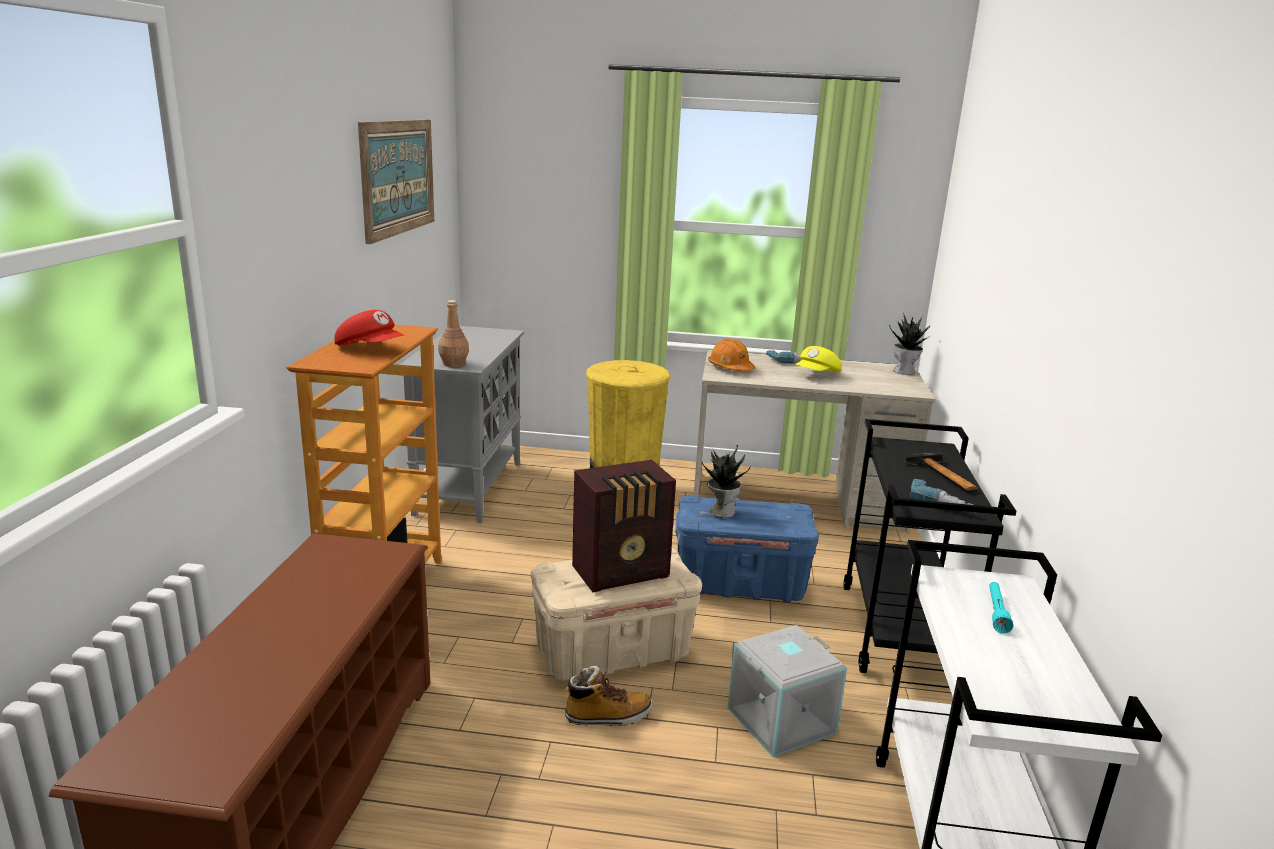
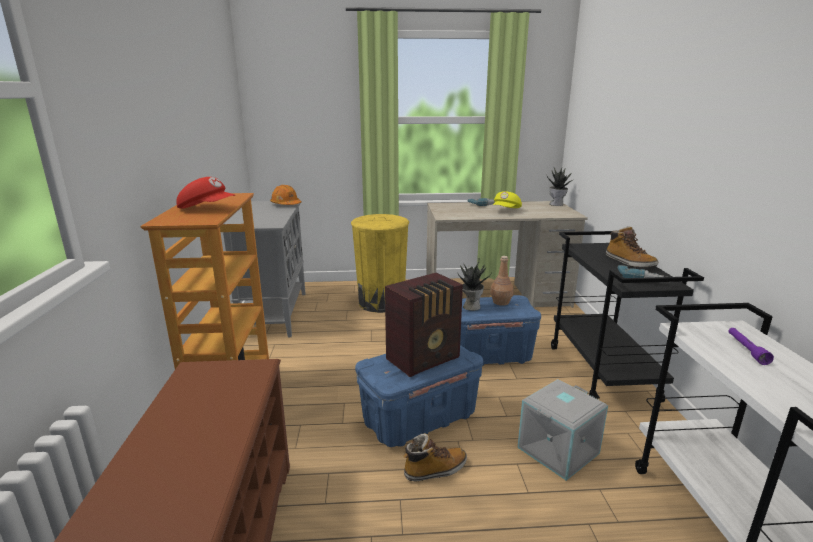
camera: 10 degrees left, 0 degrees up
picture [358,119,434,244] -> none
brown bottle [438,300,469,367] -> brown bottle moved to [490,256,514,306]
beige storage box [531,548,702,680] -> blue storage box [355,345,483,447]
orange hard hat [708,339,755,371] -> orange hard hat moved to [270,185,302,205]
hammer [904,451,978,490] -> boot [606,226,658,268]
turquoise flashlight [989,582,1013,633] -> purple flashlight [728,328,774,365]

